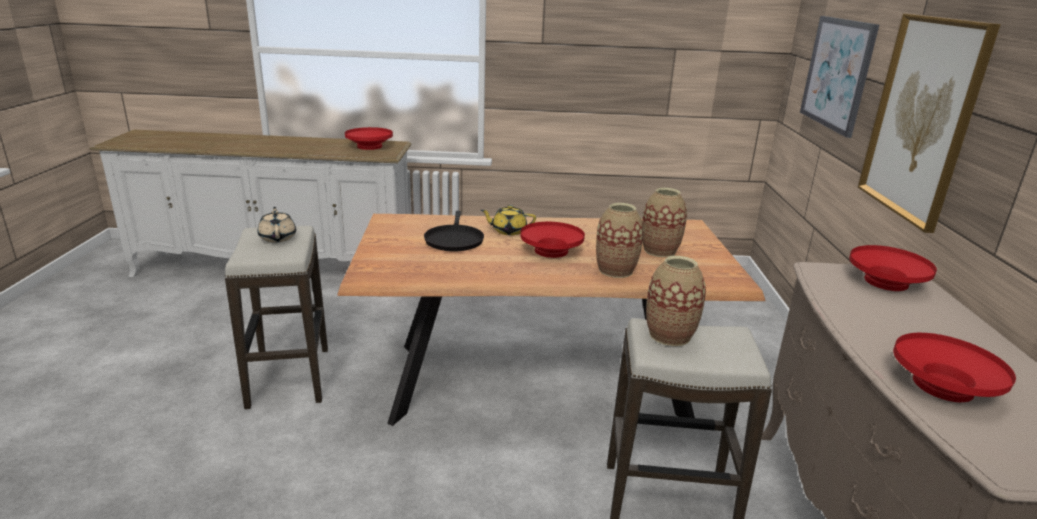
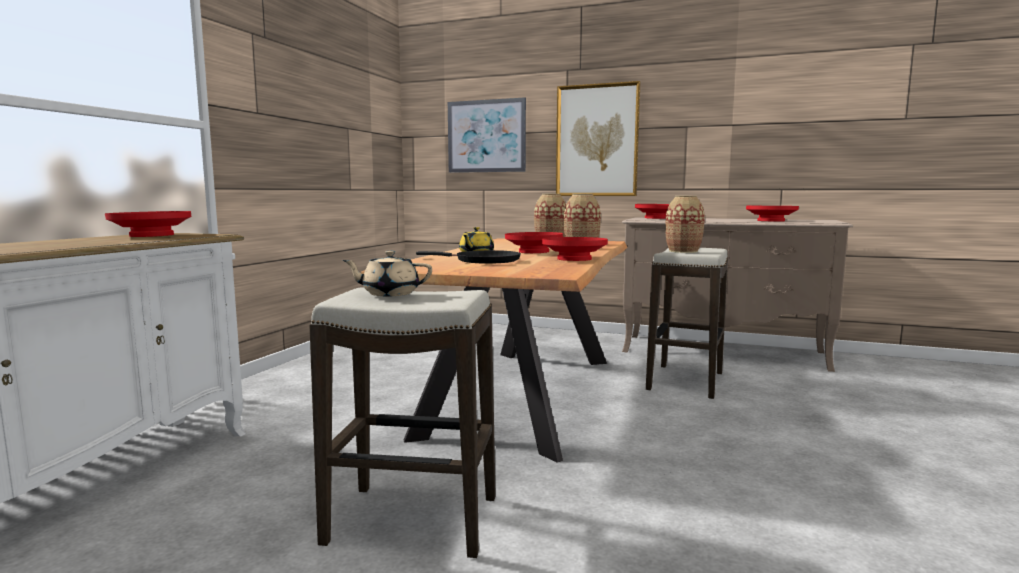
camera: 70 degrees left, 15 degrees down
none -> red bowl [542,237,608,261]

